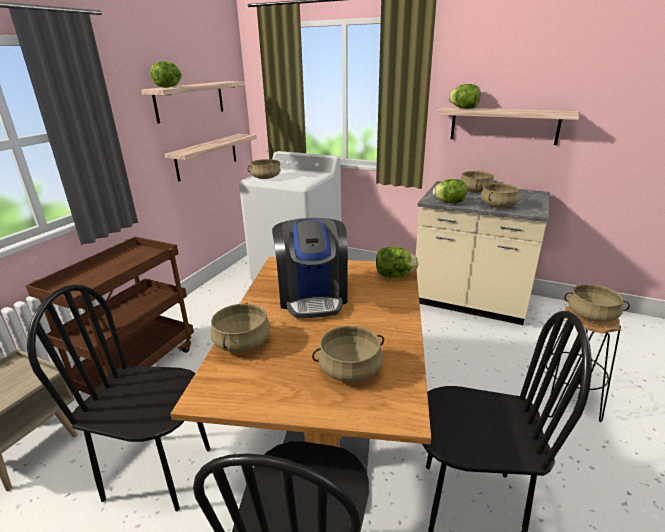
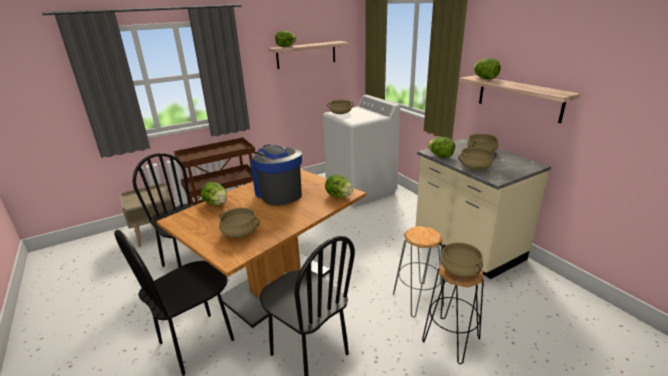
camera: 35 degrees right, 0 degrees up
shelf [165,134,257,181] -> none
beige cooking pot [210,303,271,352] -> lettuce [201,182,227,206]
coffee machine [272,218,348,318] -> coffee machine turned 120 degrees clockwise [251,144,302,205]
none -> grey stool [393,226,444,317]

